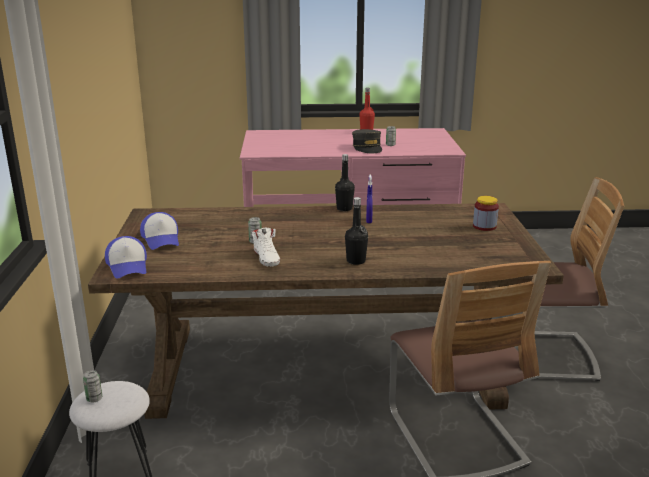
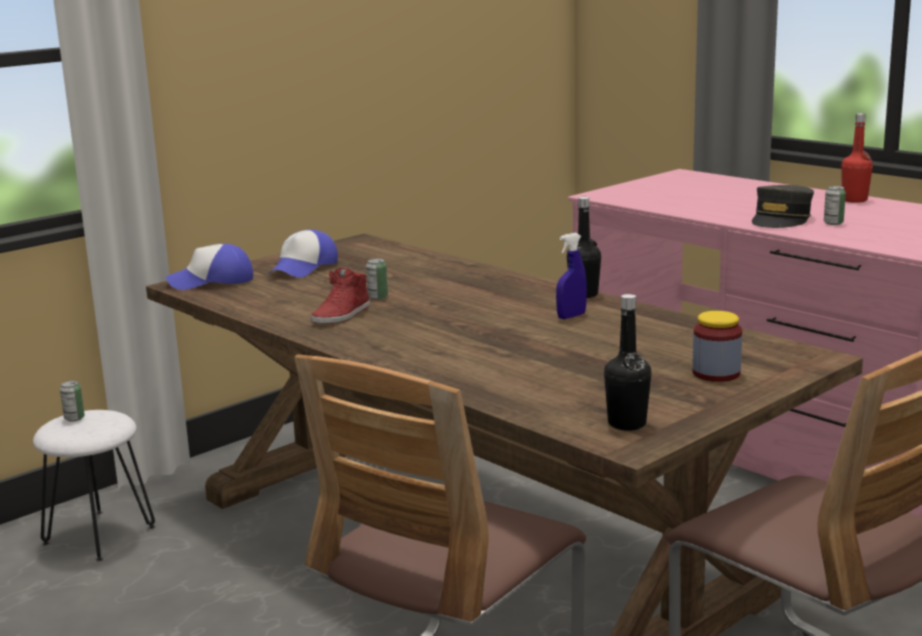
camera: 50 degrees right, 5 degrees down
cap [105,236,147,279] -> cap turned 45 degrees clockwise [165,244,253,290]
white shoe [252,228,280,267] -> red shoe [311,268,370,324]
black bottle [345,197,368,265] -> black bottle moved to [604,294,651,431]

